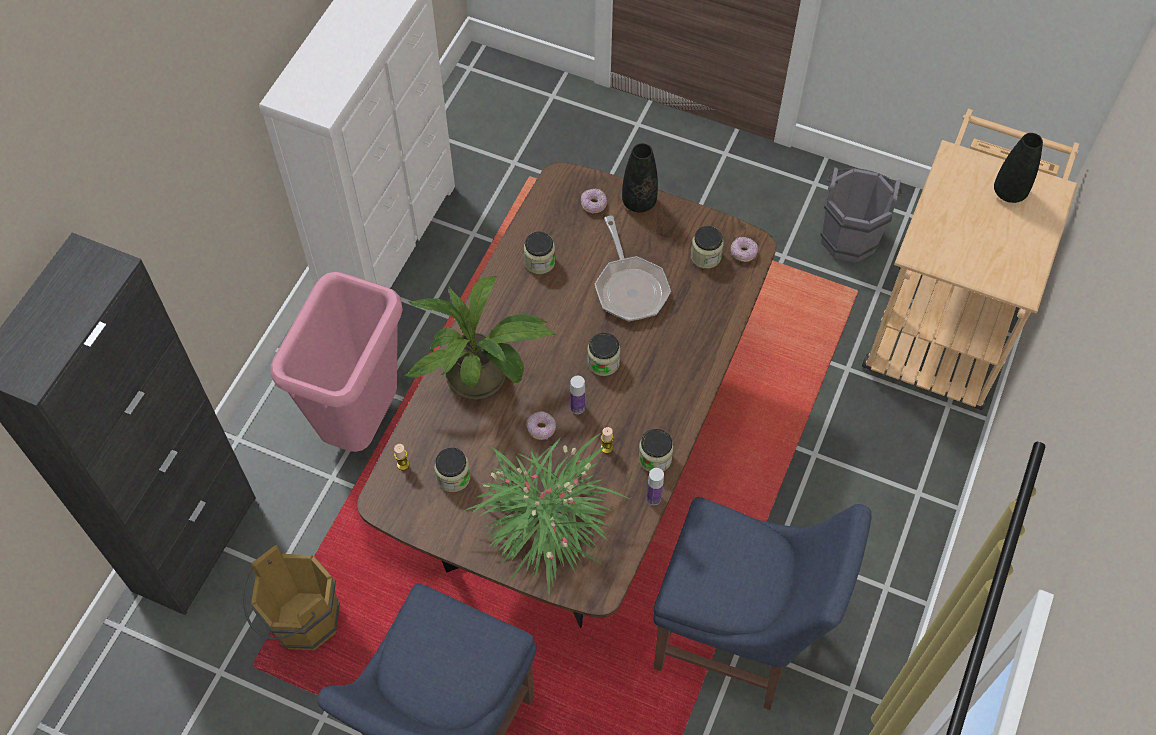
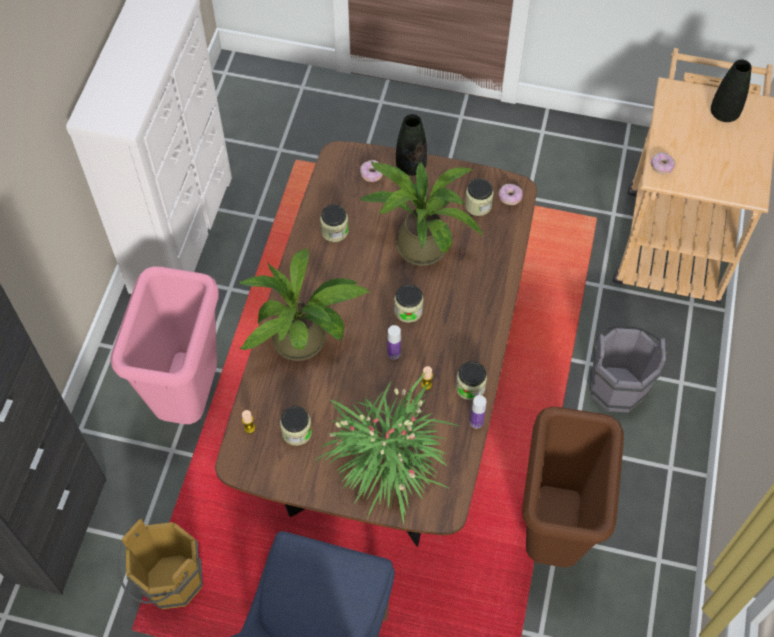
camera: 10 degrees left, 0 degrees up
donut [526,411,556,440] -> donut moved to [651,152,675,174]
frying pan [595,216,671,321] -> potted plant [359,161,484,266]
blue chair [653,497,872,710] -> brown trash can [522,407,624,567]
grey bucket [820,167,902,263] -> grey bucket moved to [590,325,668,413]

